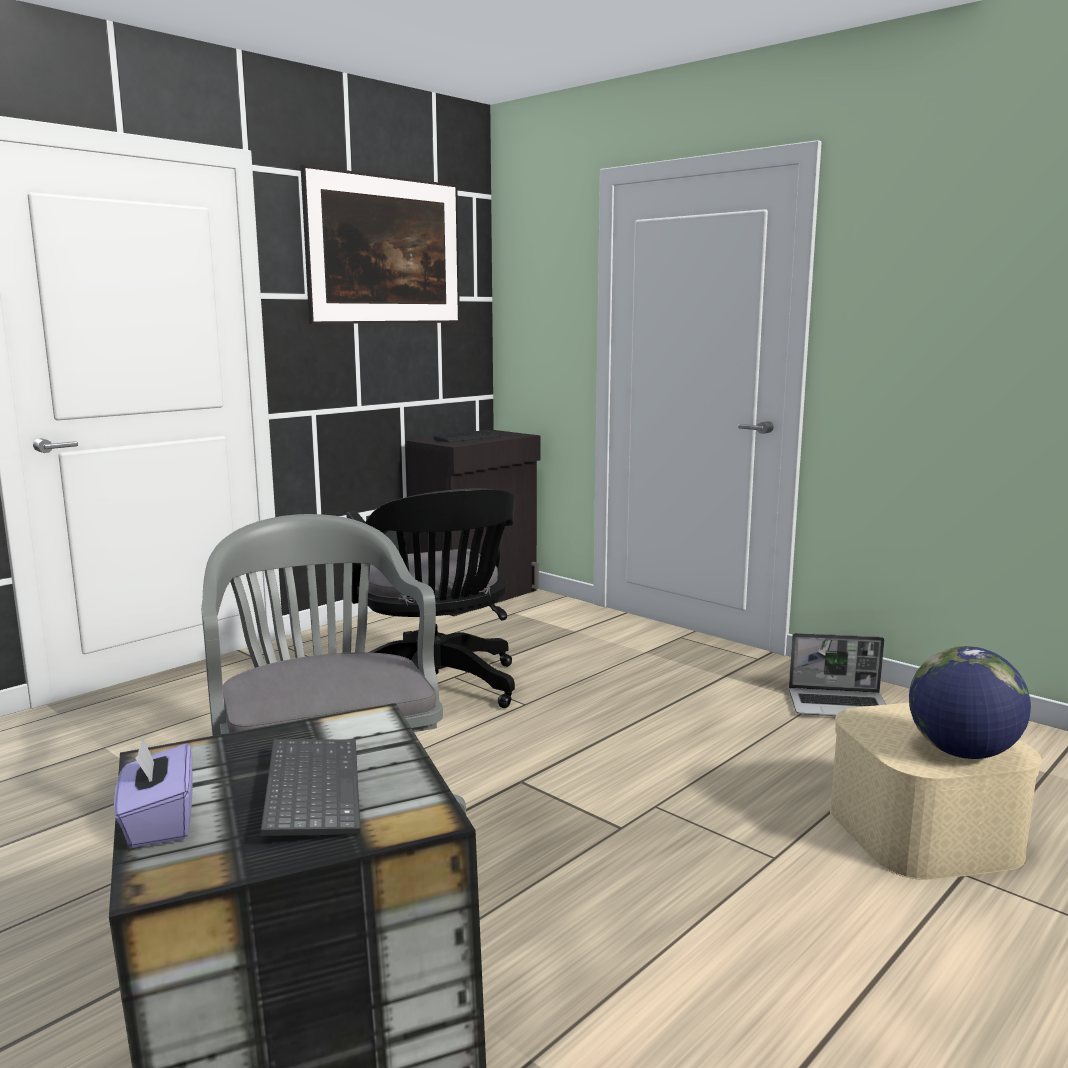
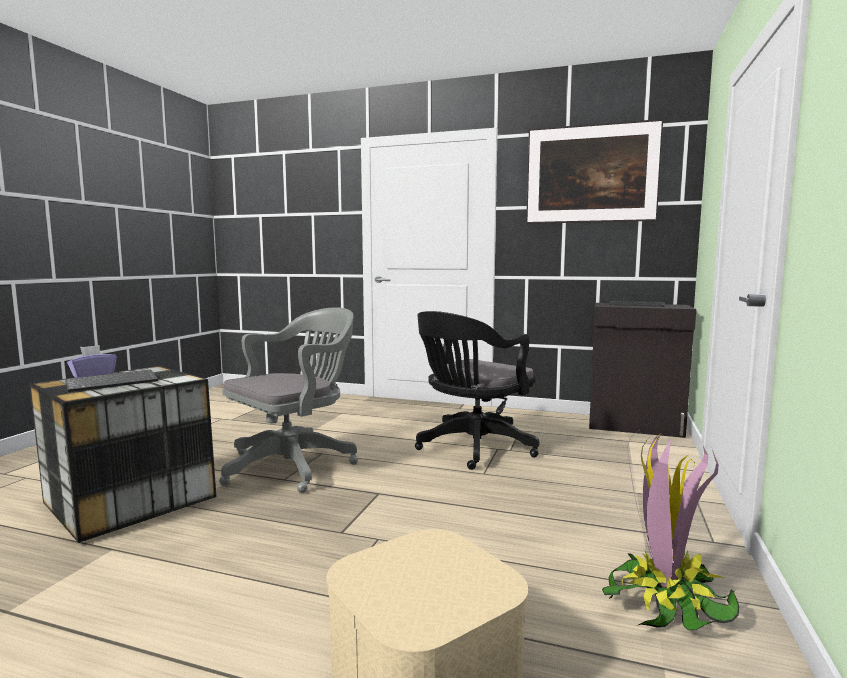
camera: 65 degrees right, 5 degrees down
laptop [789,633,886,716] -> potted plant [602,431,739,630]
globe [909,646,1031,759] -> none

